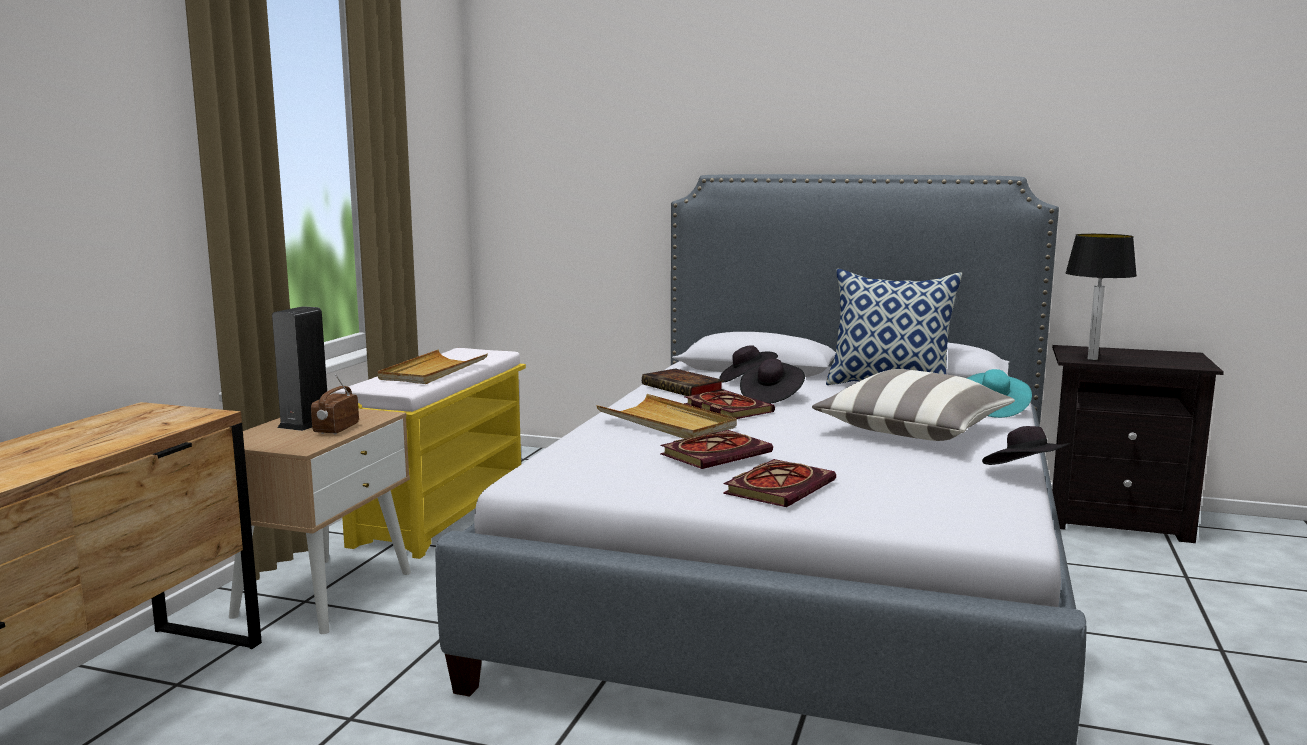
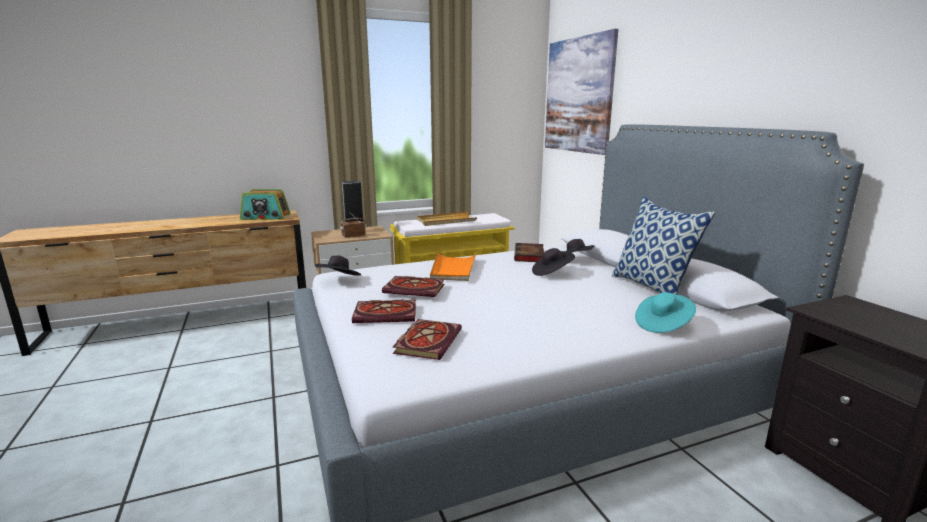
camera: 50 degrees right, 5 degrees up
beige tray [596,394,737,439] -> orange tray [430,252,477,281]
book [684,390,775,419] -> book moved to [393,319,462,360]
pillow [812,369,1015,441] -> none
black hat [982,426,1070,465] -> black hat moved to [315,256,361,276]
table lamp [1065,234,1137,360] -> none
none -> radio [240,189,291,220]
none -> picture [545,29,618,155]

